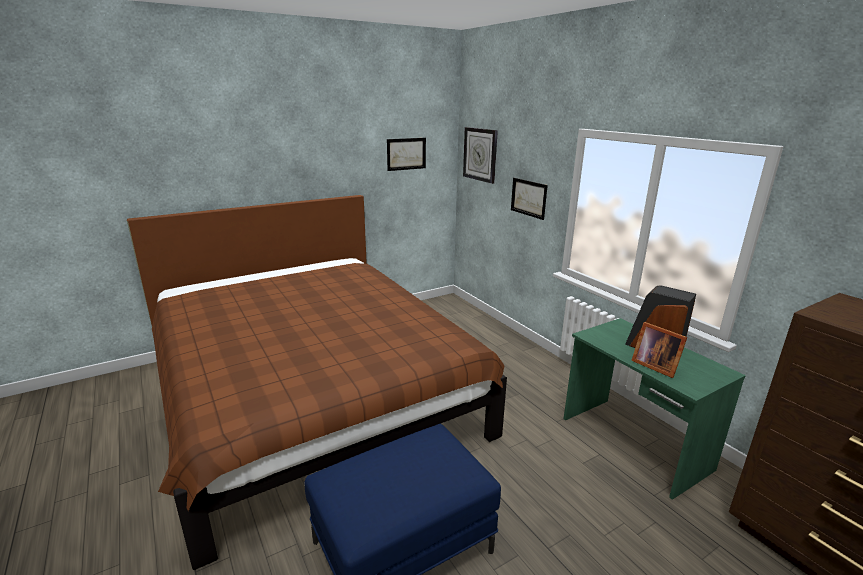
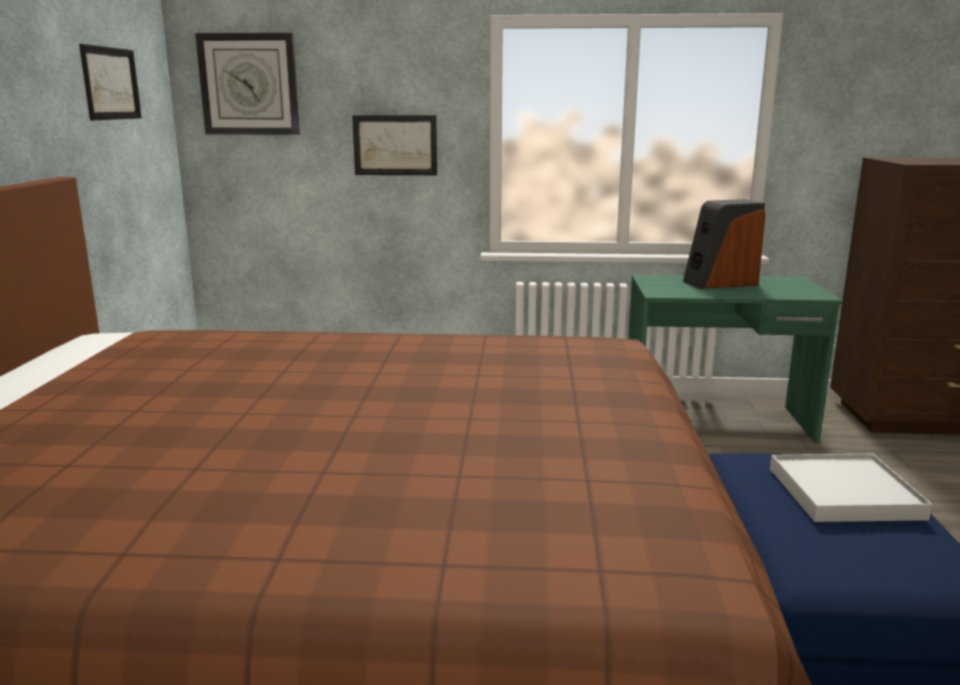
camera: 55 degrees left, 5 degrees down
picture frame [631,322,687,378] -> none
none -> white tray [770,454,933,522]

